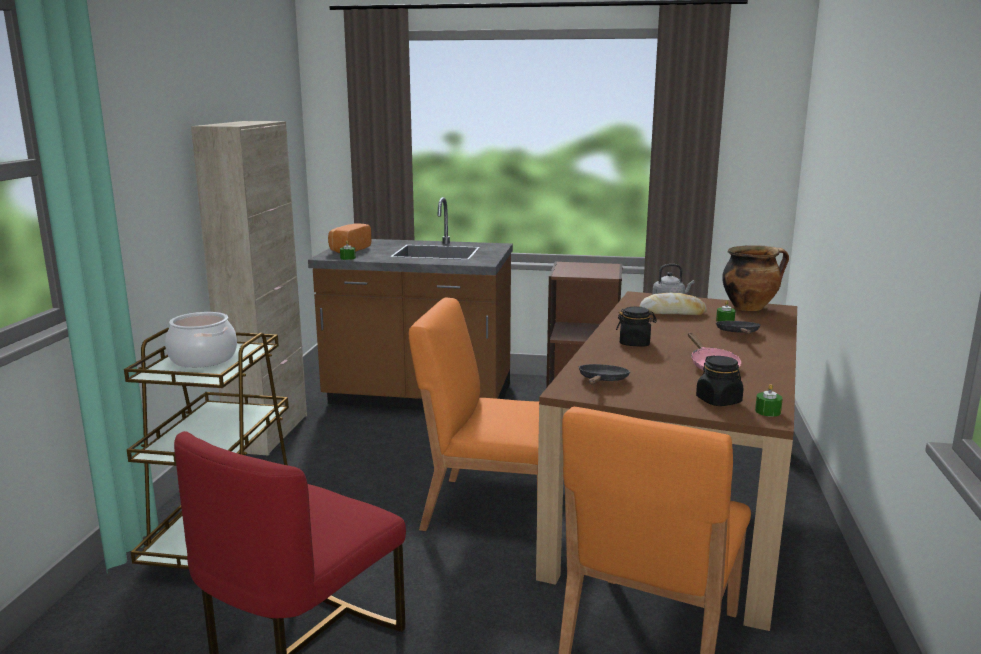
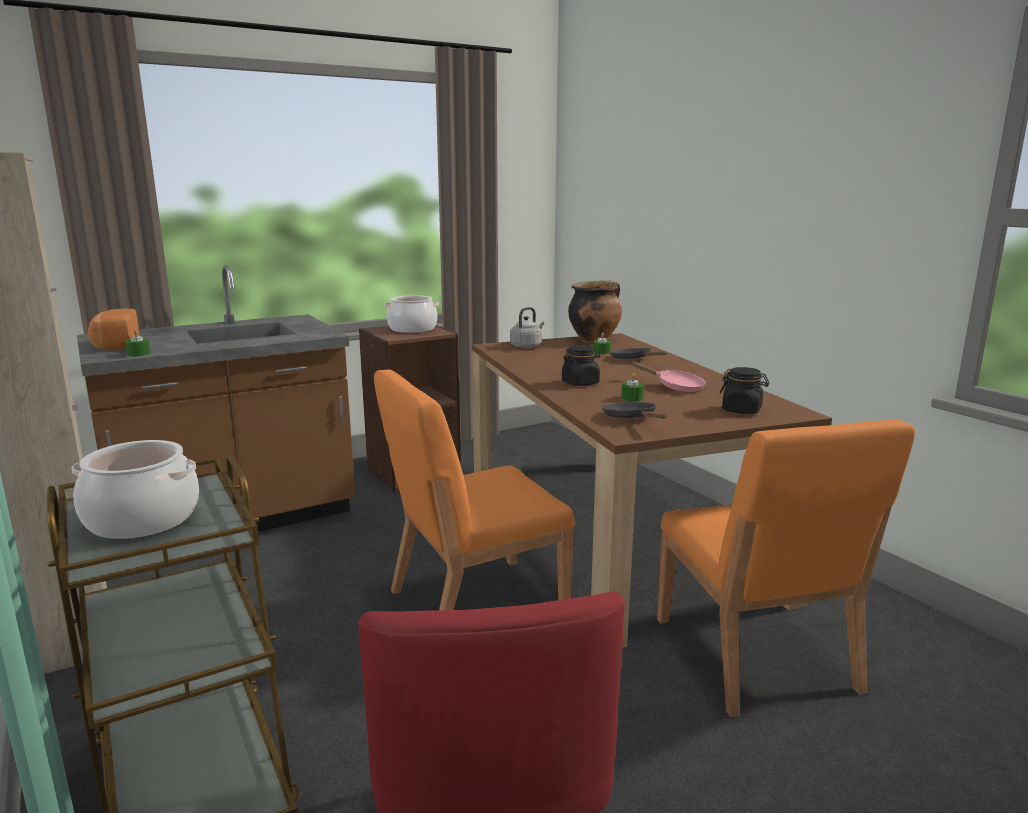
camera: 40 degrees left, 0 degrees up
bread [640,293,707,315] -> none
green candle [755,384,783,417] -> green candle moved to [621,373,644,402]
none -> cooking pot [384,295,439,333]

